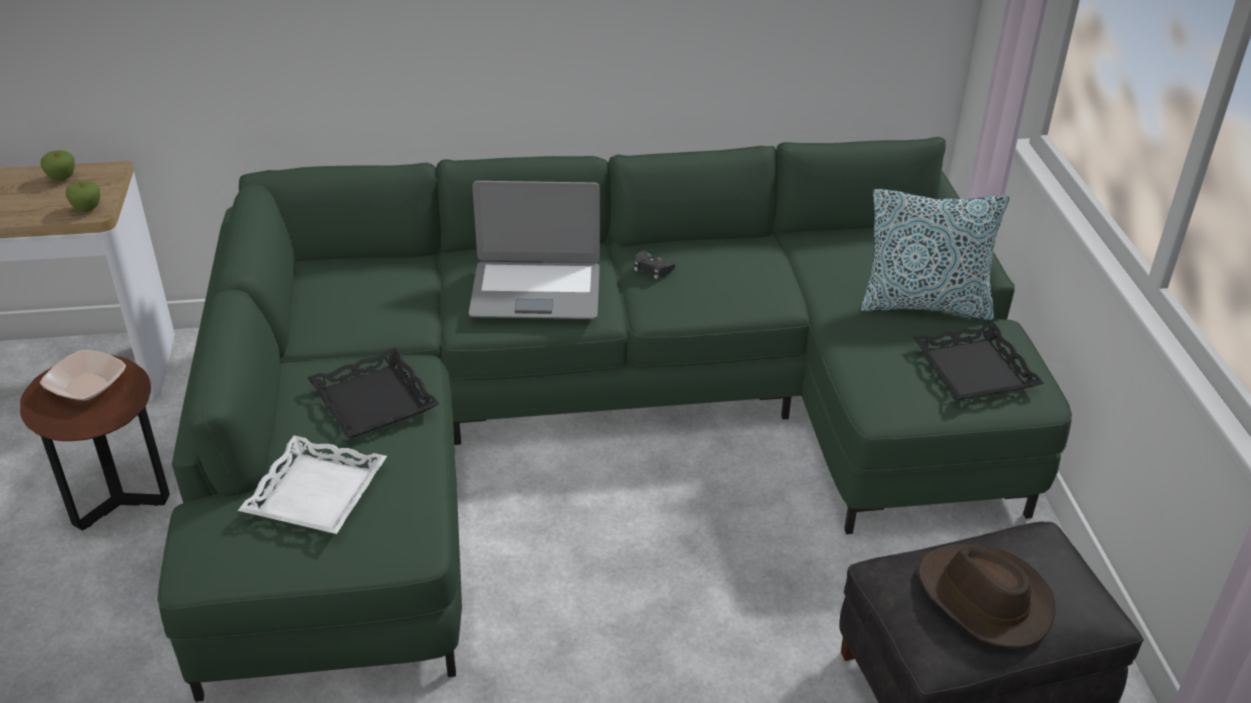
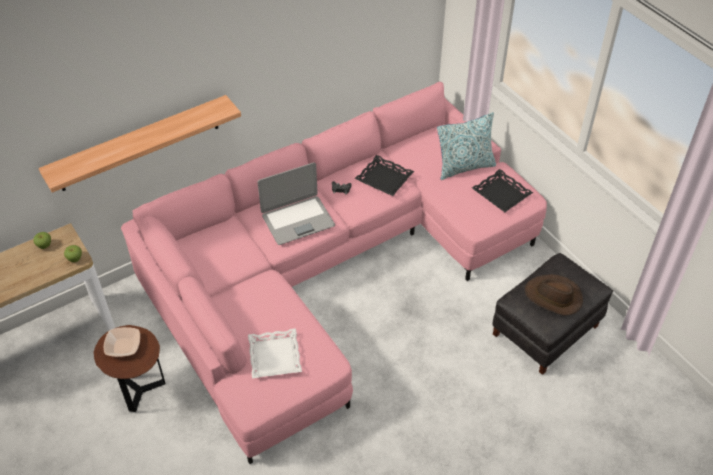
camera: 25 degrees left, 10 degrees up
green sofa [157,137,1072,702] -> pink sofa [121,82,547,464]
black tray [307,347,440,438] -> black tray moved to [355,155,414,196]
none -> shelf [39,95,241,193]

